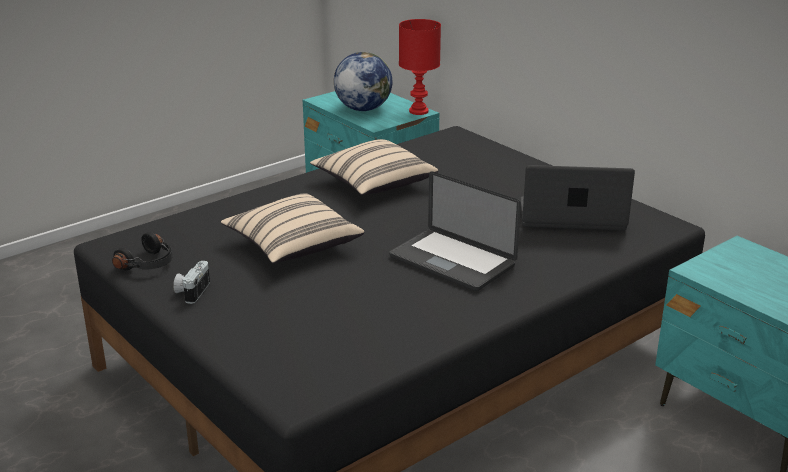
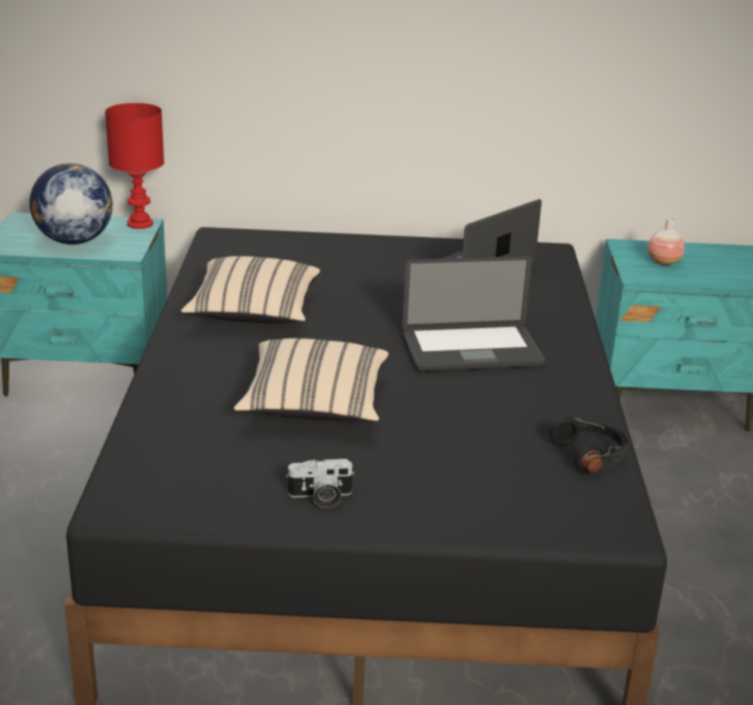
camera: 50 degrees left, 0 degrees up
black headphones [112,232,172,270] -> black headphones moved to [550,417,628,473]
camera [173,261,210,304] -> camera turned 60 degrees counterclockwise [286,459,355,508]
none -> vase [648,217,685,265]

